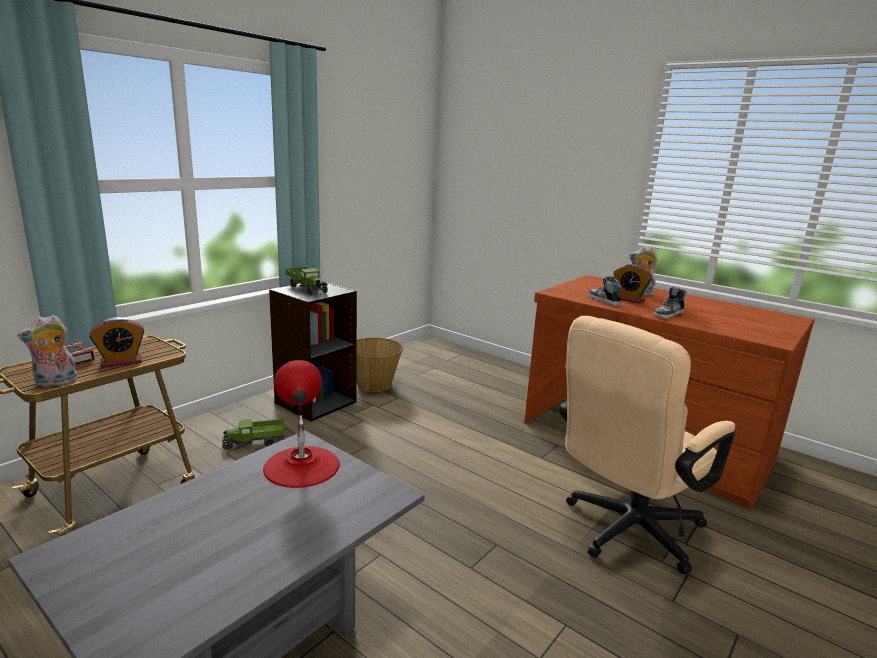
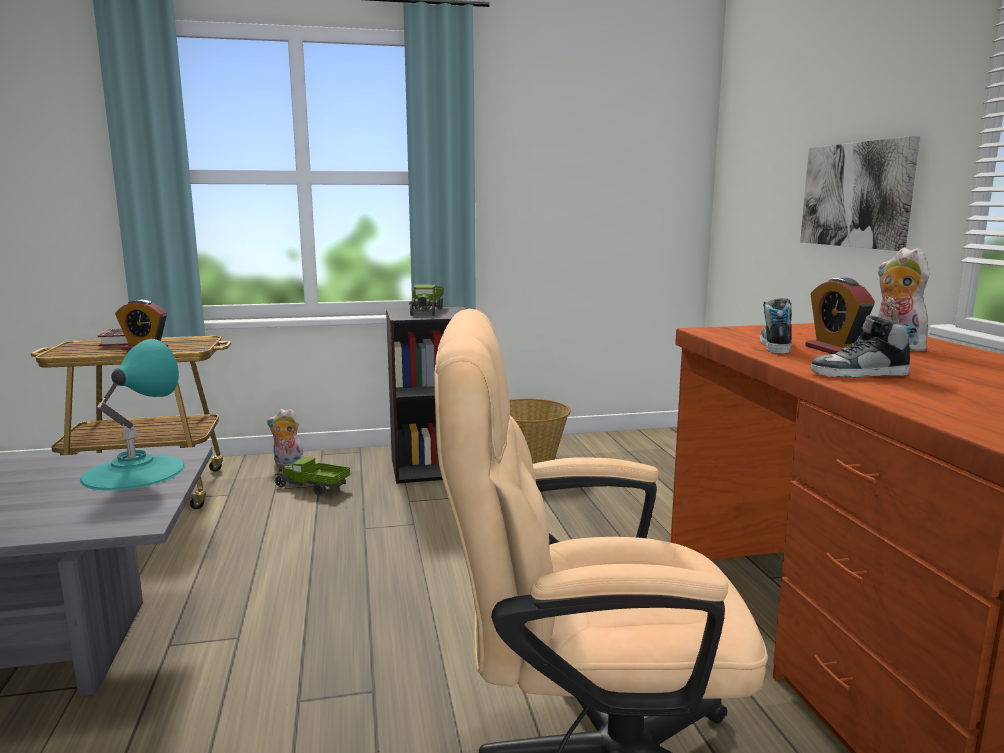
camera: 40 degrees right, 5 degrees down
plush toy [17,315,78,387] -> plush toy moved to [267,409,304,466]
red table lamp [263,360,340,488] -> turquoise table lamp [80,339,185,491]
none -> picture [800,136,920,251]

